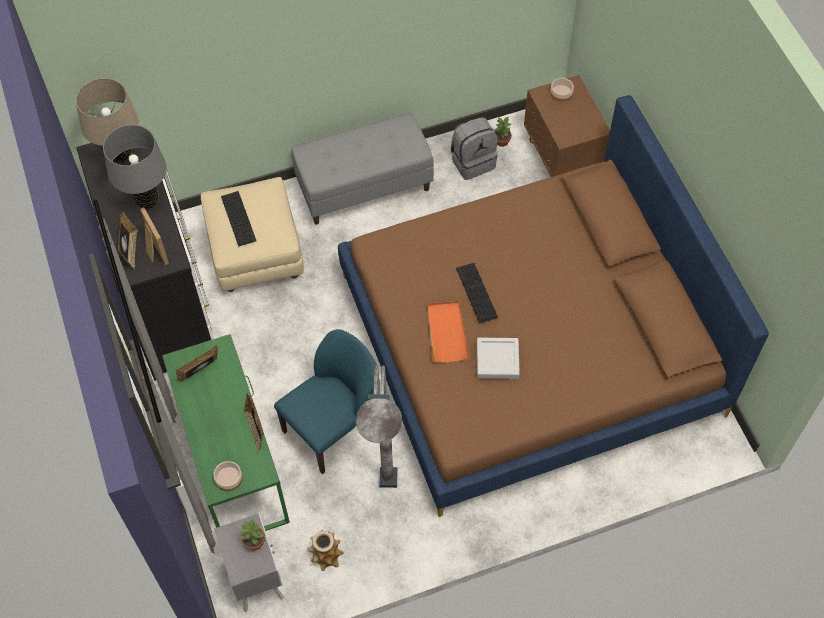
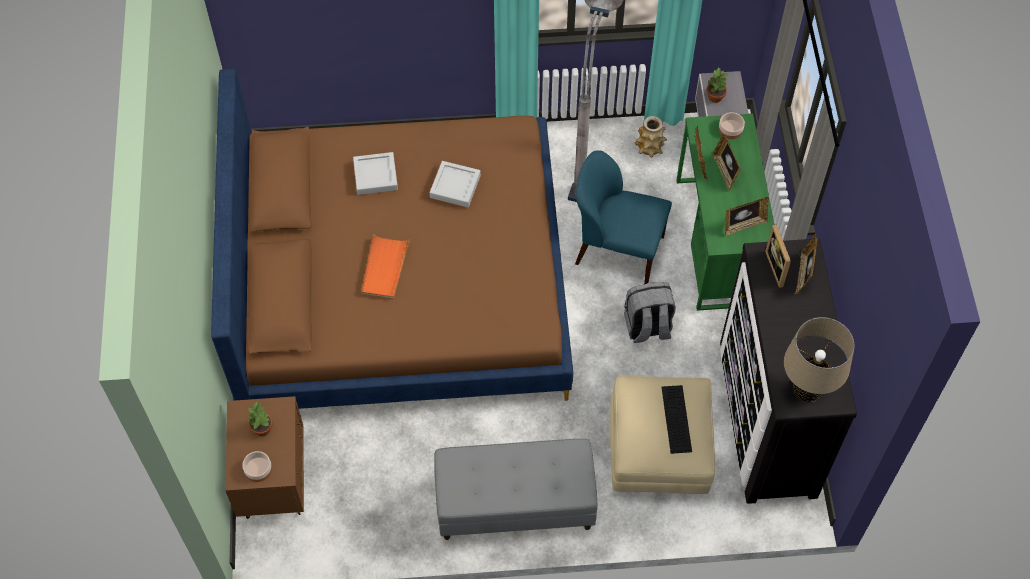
camera: 165 degrees left, 0 degrees up
grey table lamp [103,125,166,209] -> none
blue chair [274,329,377,474] -> blue chair turned 45 degrees clockwise [575,150,672,284]
orange tray [427,301,470,363] -> orange tray moved to [361,234,410,298]
grey backpack [451,117,498,180] -> grey backpack moved to [624,282,676,343]
keyboard [456,263,498,323] -> none
potted plant [494,117,512,147] -> potted plant moved to [248,401,272,436]
none -> grey tray [353,152,398,195]
none -> picture frame [712,134,741,191]

